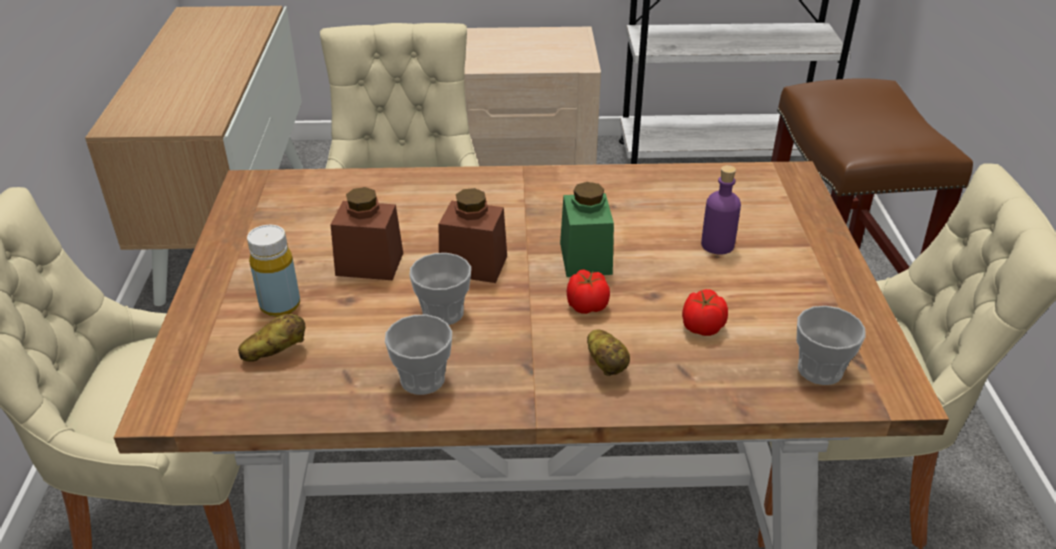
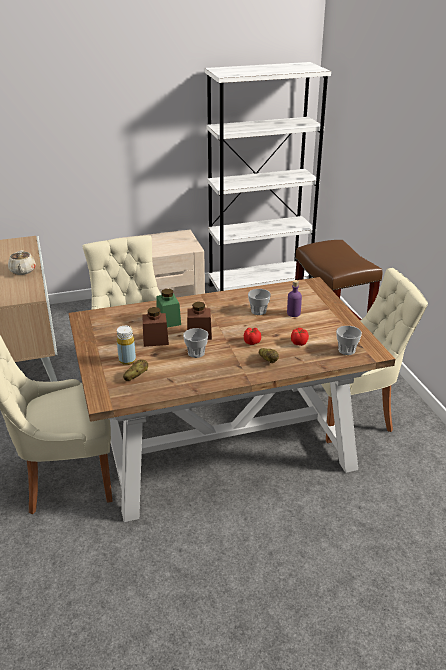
camera: 15 degrees left, 5 degrees down
cup [385,314,452,395] -> cup moved to [248,289,271,315]
green jar [560,182,614,277] -> green jar moved to [156,289,181,328]
none -> beige teapot [8,250,36,275]

